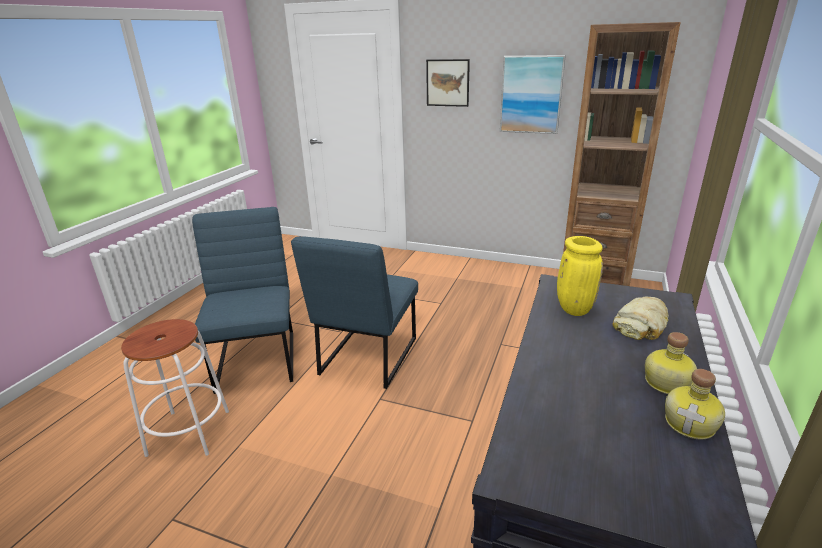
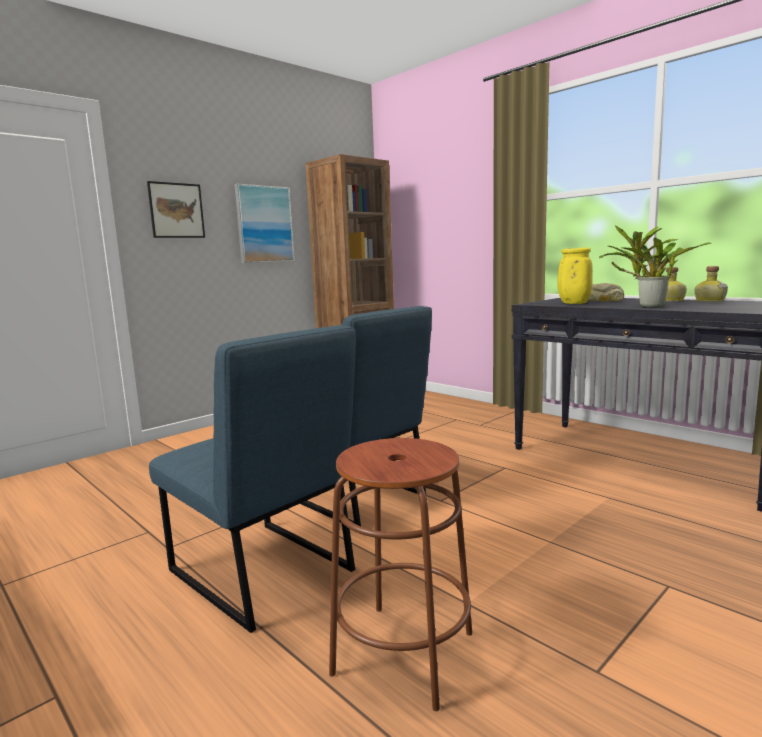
camera: 65 degrees left, 15 degrees down
white stool [121,319,229,457] -> brown stool [329,438,472,711]
blue chair [192,207,293,394] -> blue chair turned 150 degrees counterclockwise [149,325,356,633]
none -> potted plant [599,225,711,308]

